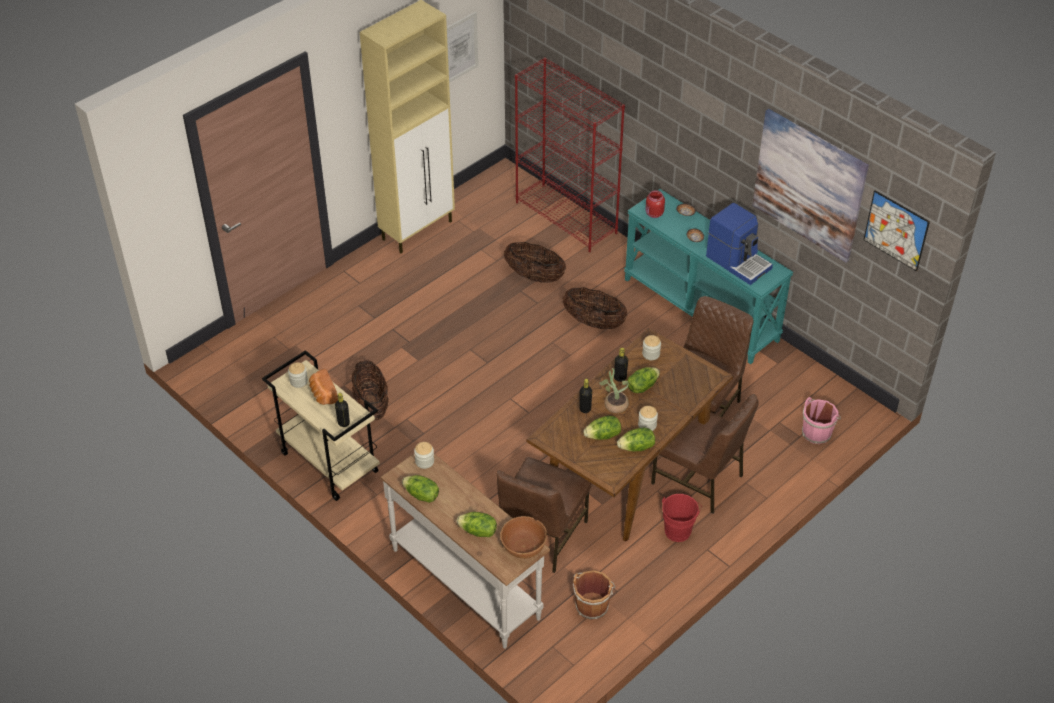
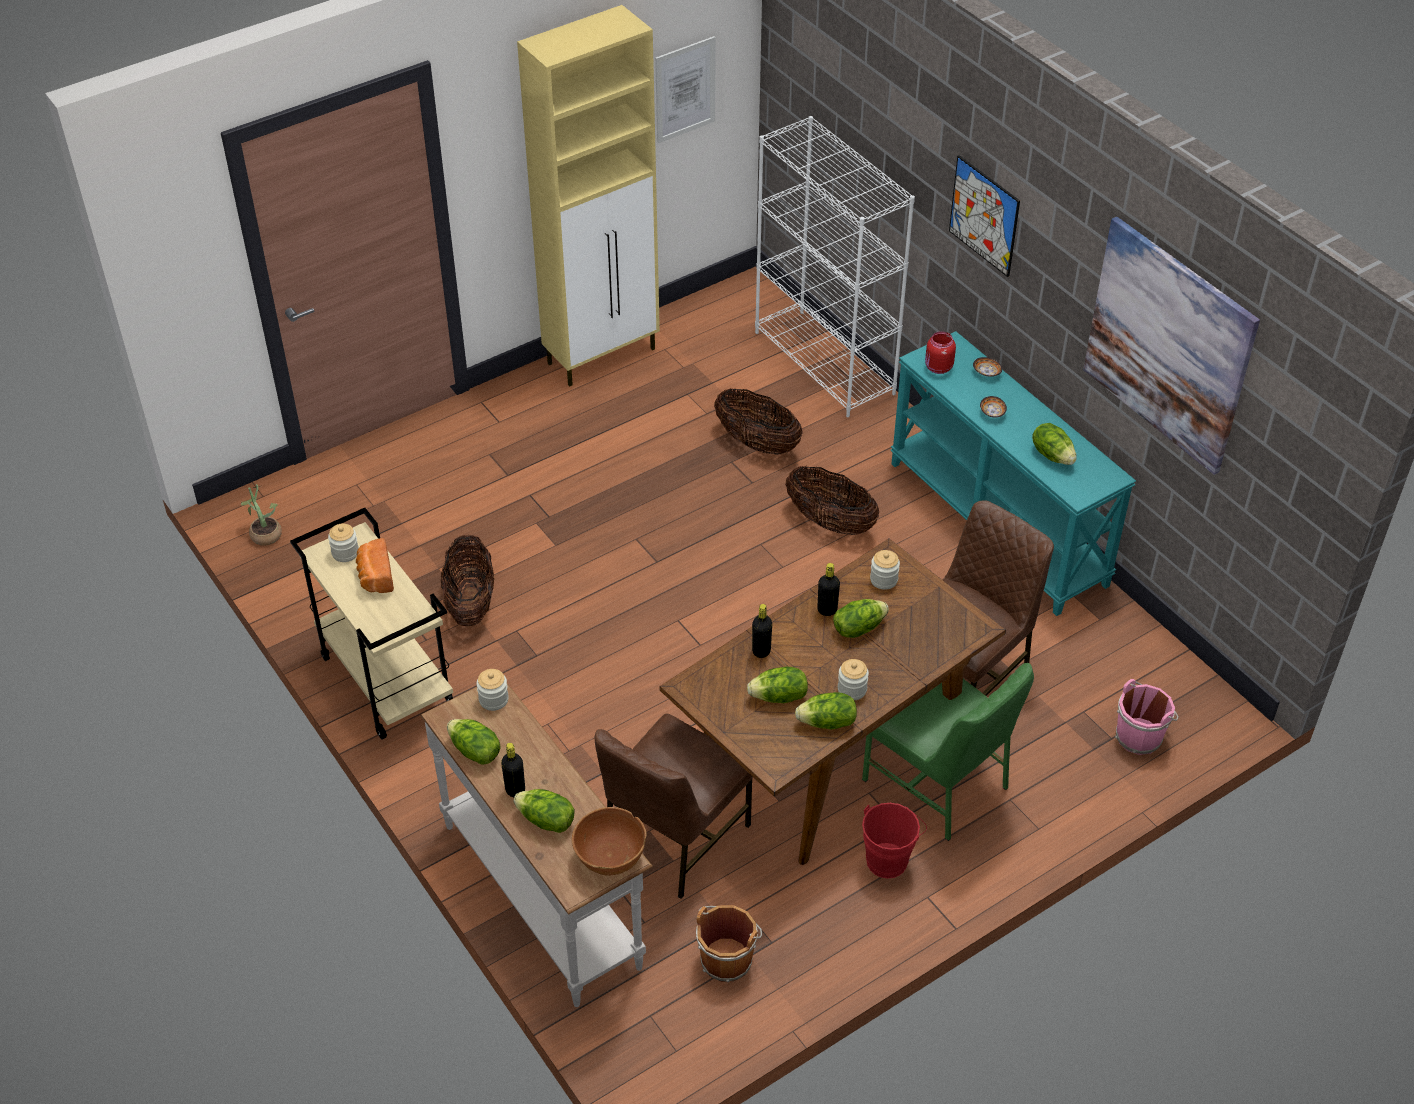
camera: 10 degrees right, 0 degrees up
black bottle [335,393,350,427] -> black bottle moved to [501,743,525,797]
red bookcase [515,57,625,252] -> white bookcase [755,116,915,417]
potted plant [599,368,629,413] -> potted plant moved to [241,484,282,546]
brown chair [651,394,759,513] -> green chair [862,663,1034,841]
coffee machine [706,203,773,285] -> lettuce [1032,423,1077,465]
picture [864,190,930,271] -> picture moved to [949,155,1020,277]

